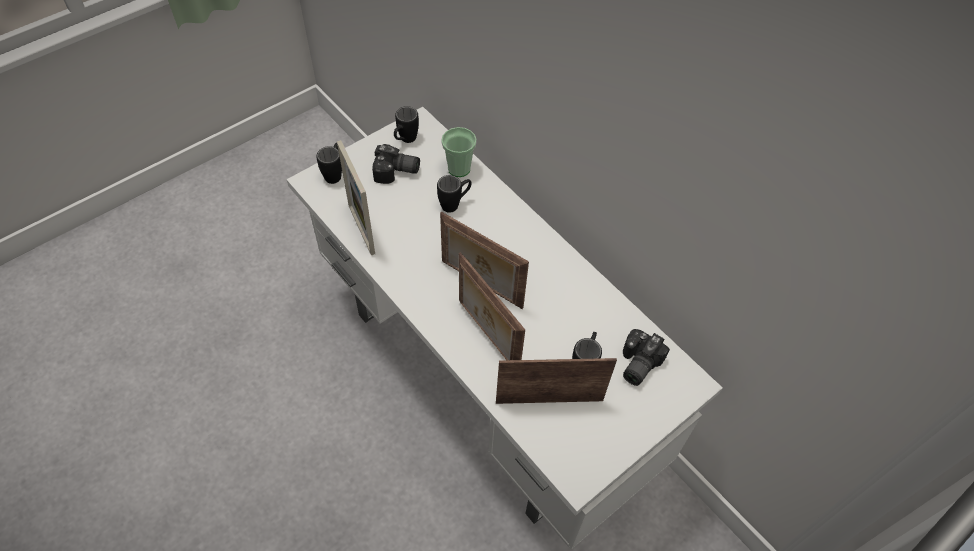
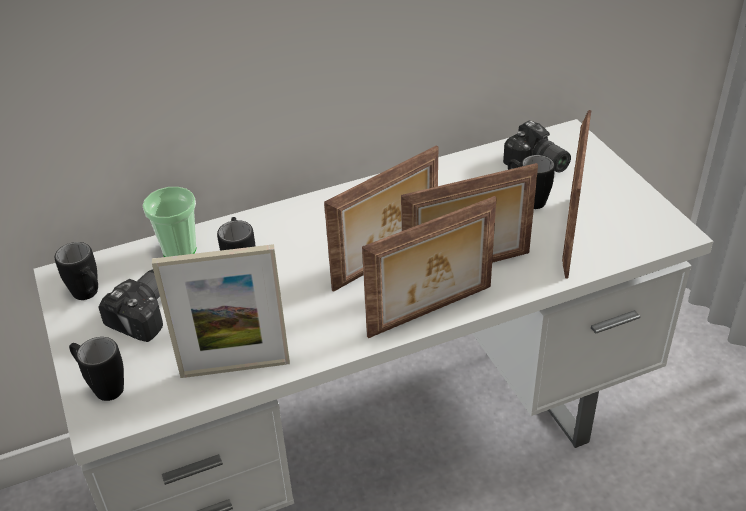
camera: 70 degrees left, 15 degrees down
none -> picture frame [362,196,497,338]

